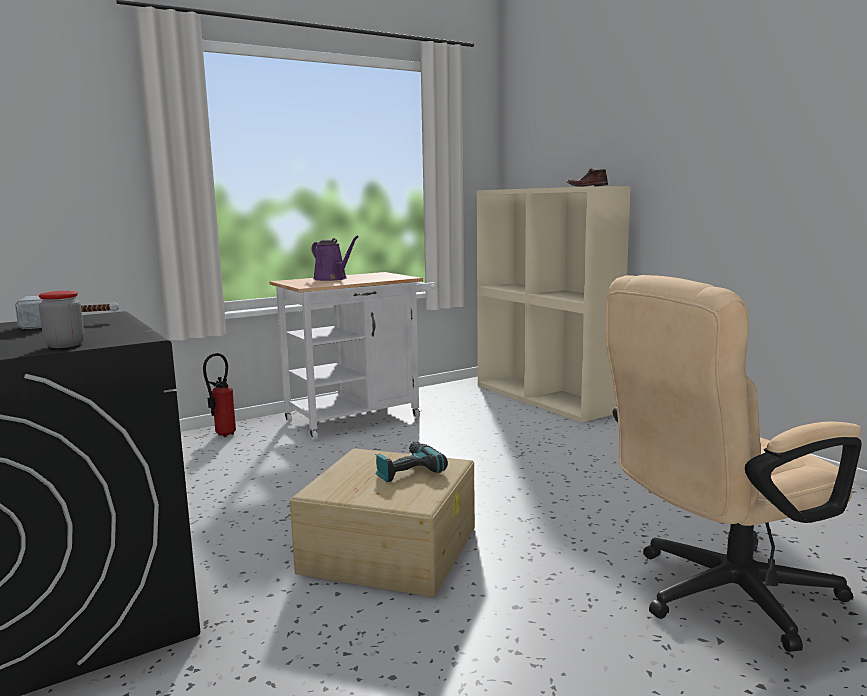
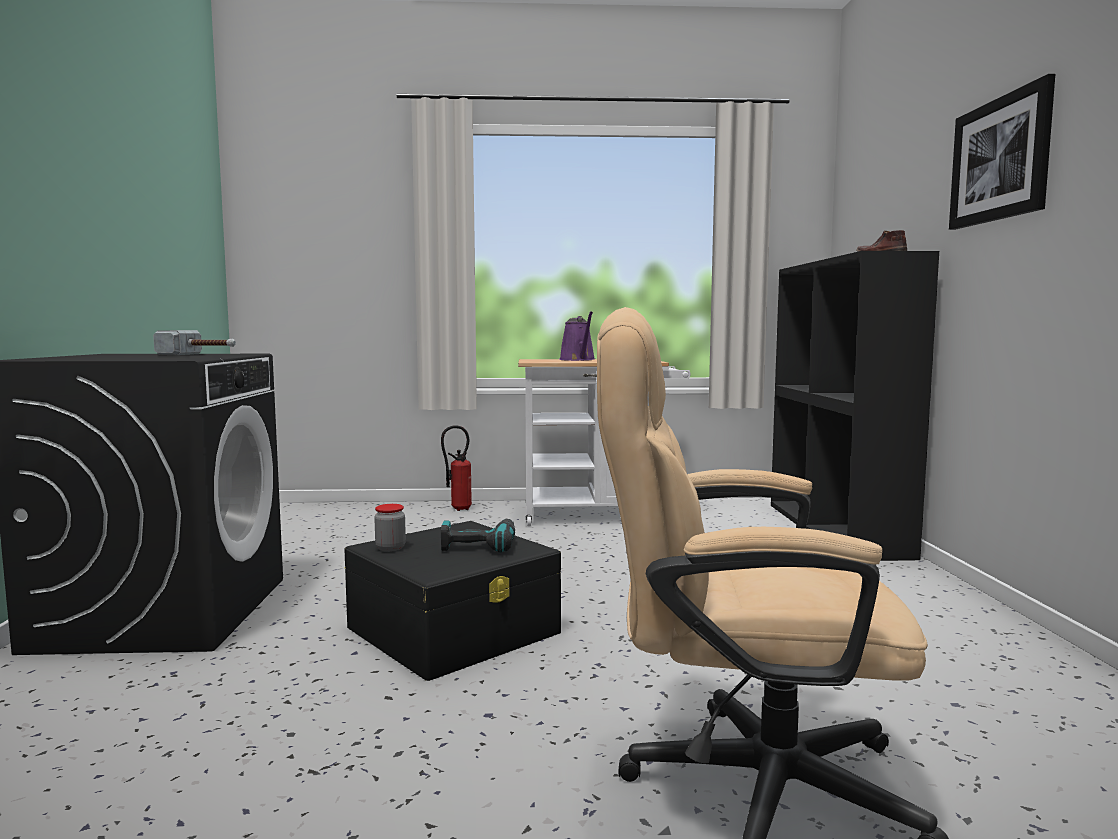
camera: 30 degrees right, 5 degrees down
jar [39,291,84,348] -> jar moved to [374,504,406,552]
beige storage box [289,448,475,597] -> black storage box [344,521,561,681]
beige bookcase [477,186,630,422] -> black bookcase [771,251,939,561]
none -> picture [949,74,1055,230]

